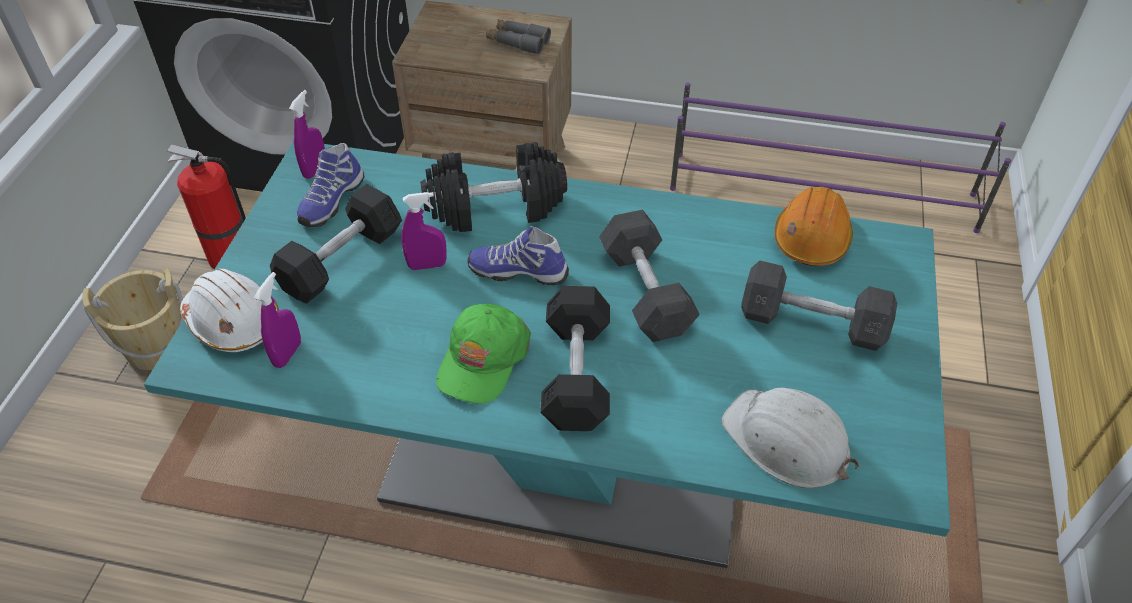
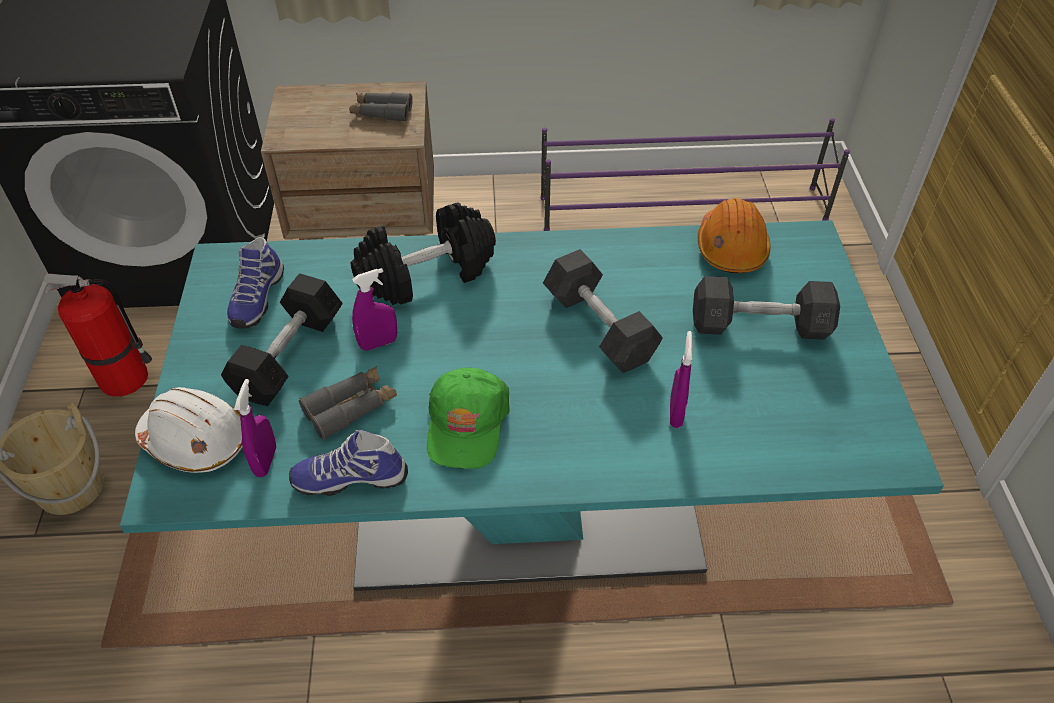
camera: 15 degrees left, 0 degrees up
purple spray bottle [289,90,325,179] -> purple spray bottle moved to [670,331,693,428]
shoe [468,226,569,285] -> shoe moved to [289,430,408,496]
black dumbbell [540,286,610,431] -> none
white hard hat [721,388,859,488] -> none
none -> grey binoculars [299,366,397,440]

